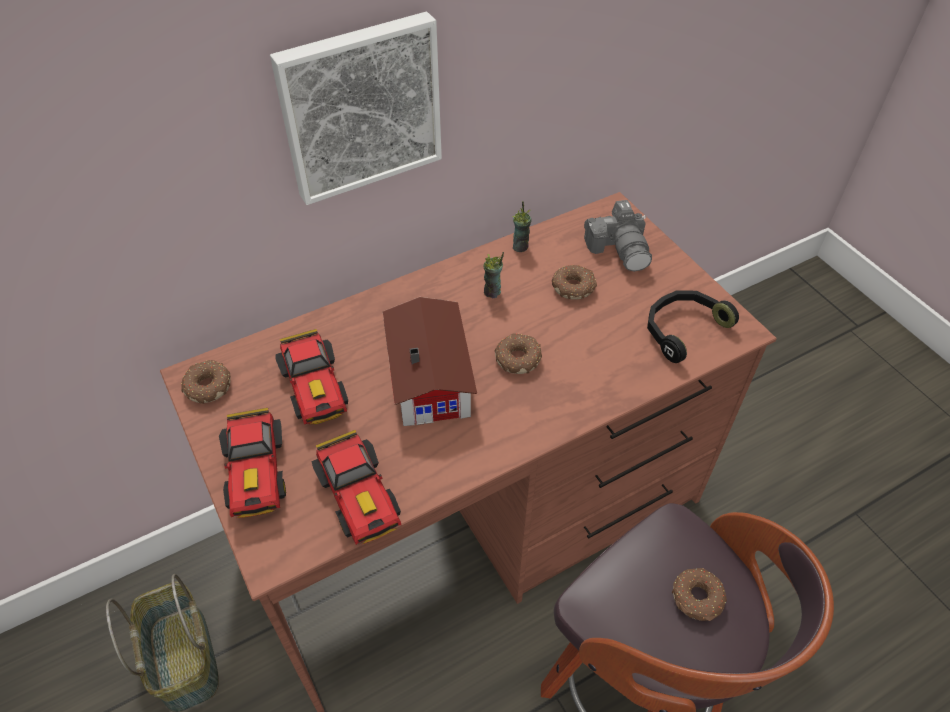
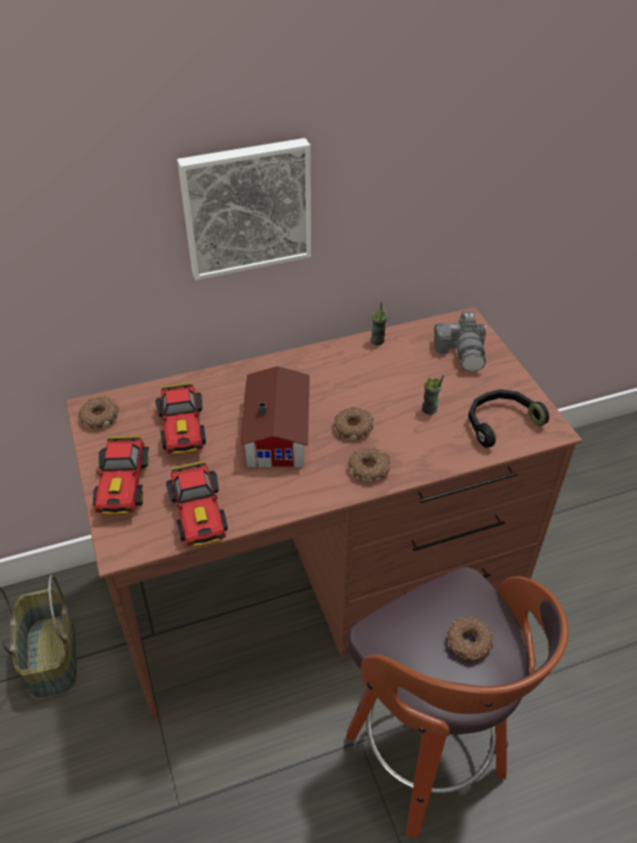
camera: 10 degrees right, 5 degrees down
cup [483,252,504,298] -> cup moved to [422,375,444,415]
donut [552,265,597,300] -> donut moved to [348,447,390,482]

